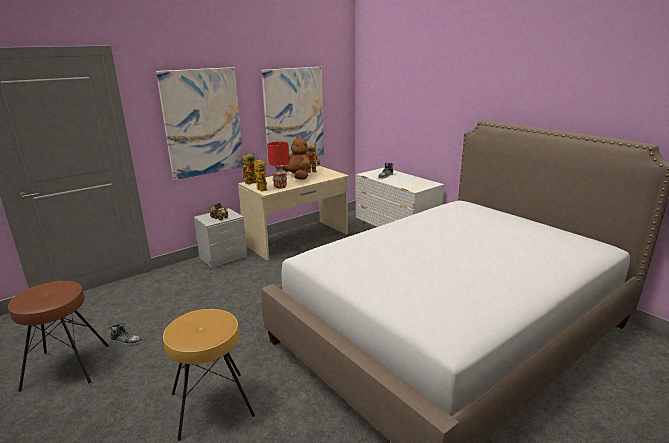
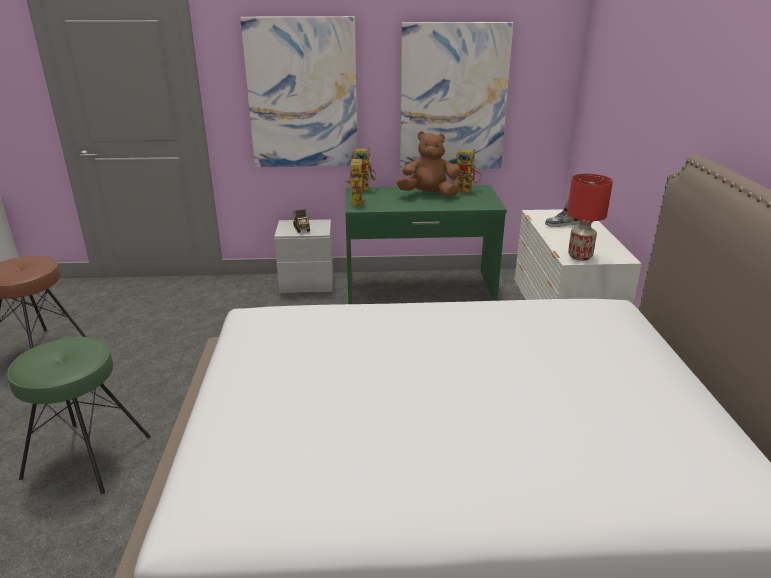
camera: 35 degrees right, 5 degrees up
shoe [109,323,142,346] -> none
brown stool [163,309,255,441] -> green stool [7,337,151,494]
beige desk [238,166,349,261] -> green desk [345,185,507,304]
red table lamp [267,142,289,188] -> red table lamp moved to [567,174,613,261]
brown plush toy [282,136,310,180] -> brown plush toy turned 75 degrees counterclockwise [397,131,460,197]

